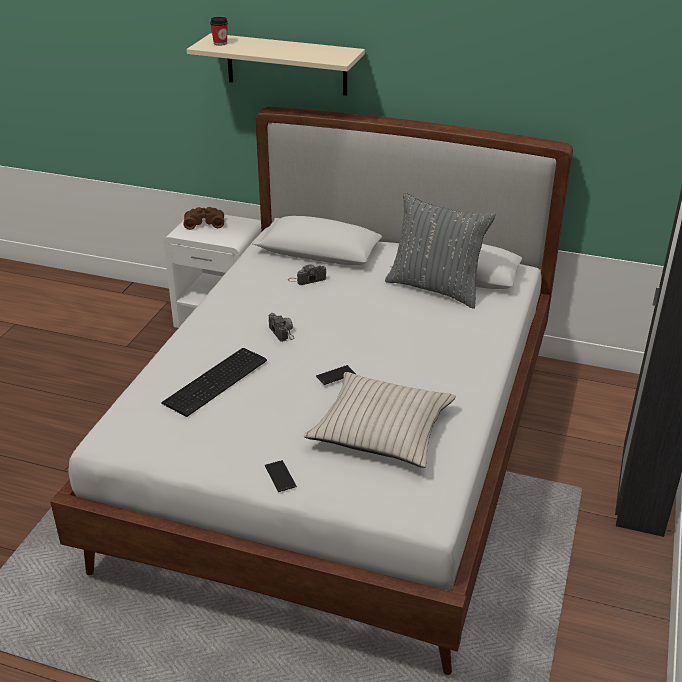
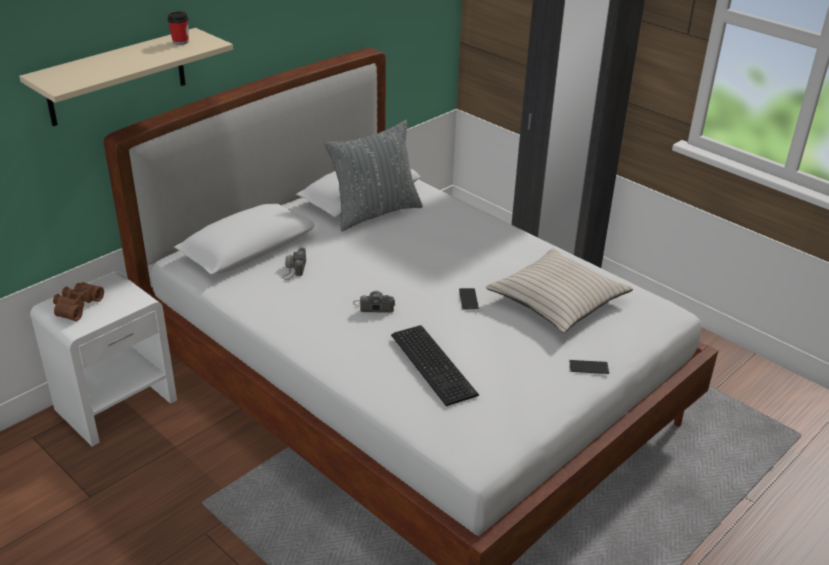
camera: 65 degrees left, 0 degrees up
cup [210,16,228,46] -> cup moved to [167,11,189,45]

